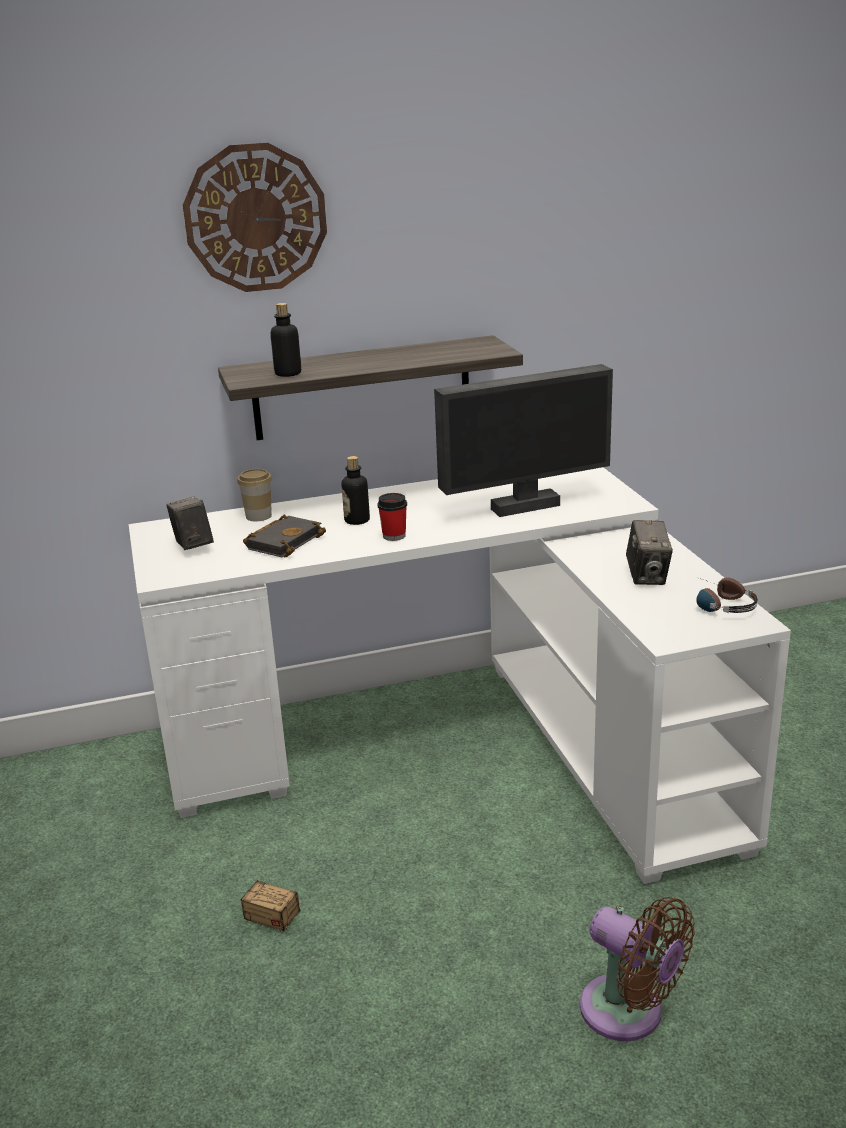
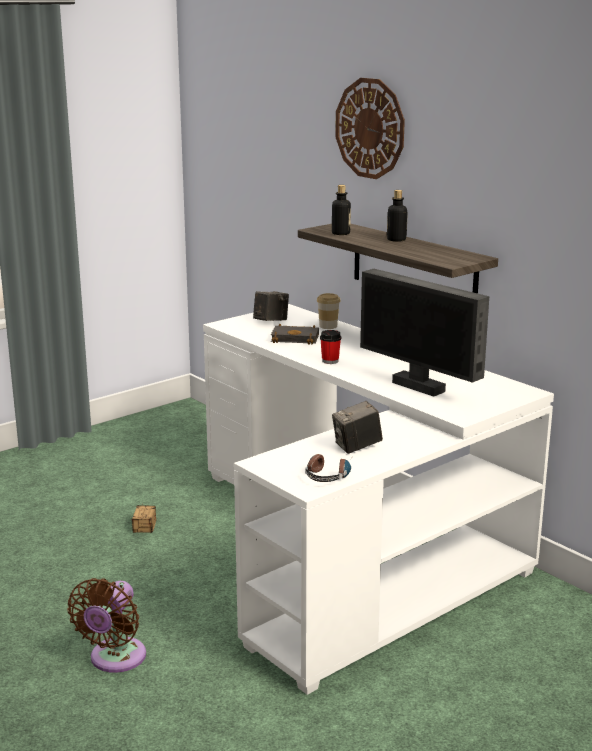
camera: 65 degrees right, 5 degrees down
bottle [341,456,370,525] -> bottle moved to [387,190,408,242]

